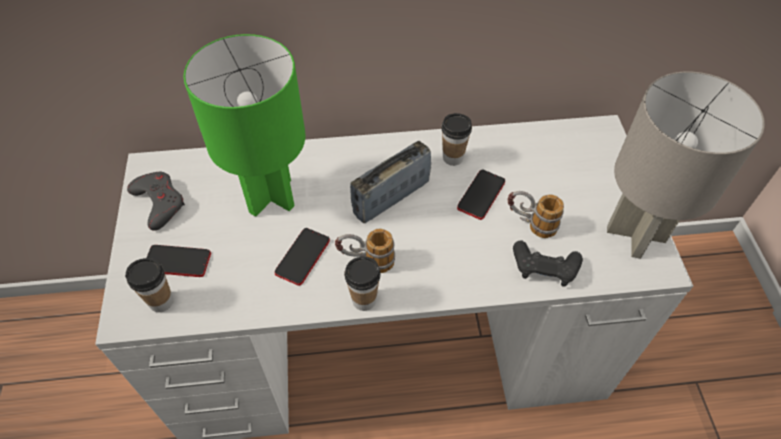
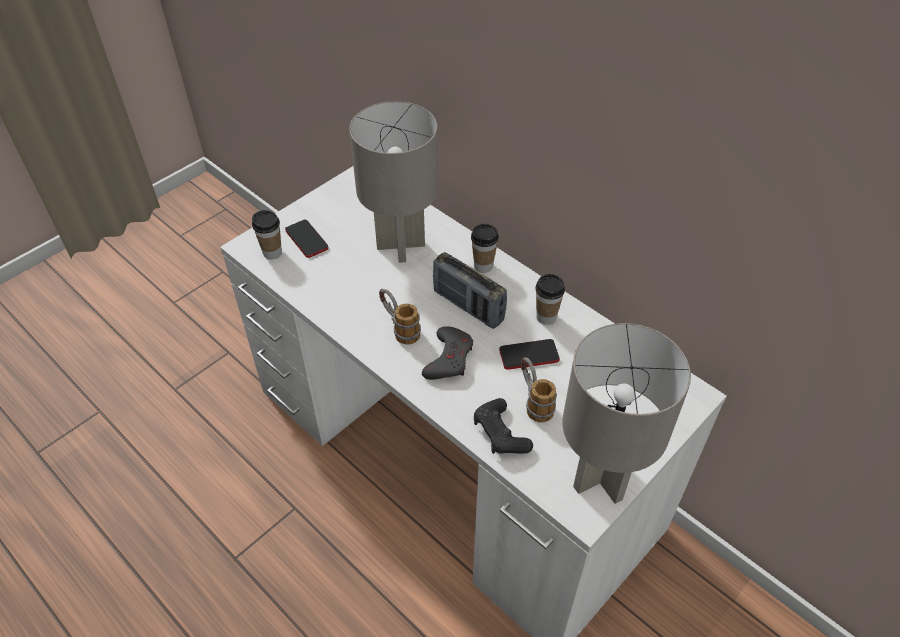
camera: 50 degrees right, 5 degrees down
grey game controller [127,172,185,231] -> grey game controller moved to [422,326,473,380]
green table lamp [184,34,306,217] -> grey table lamp [349,101,438,263]
phone [275,228,330,286] -> none
cup [344,257,381,311] -> cup moved to [471,224,499,273]
radio [350,141,431,223] -> radio turned 150 degrees counterclockwise [433,252,507,329]

